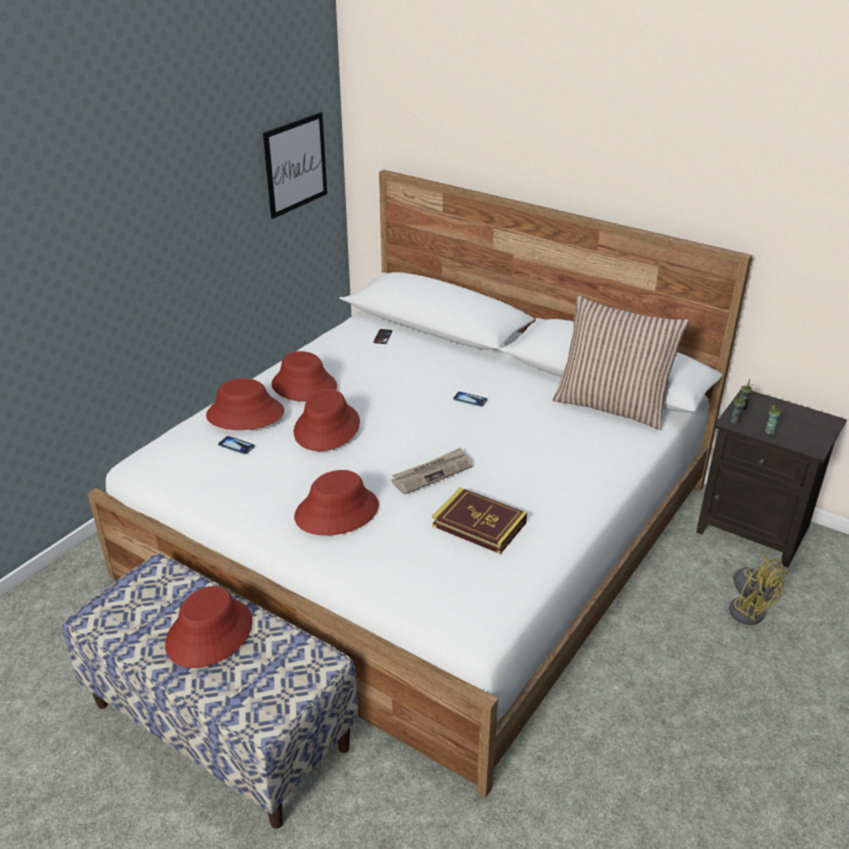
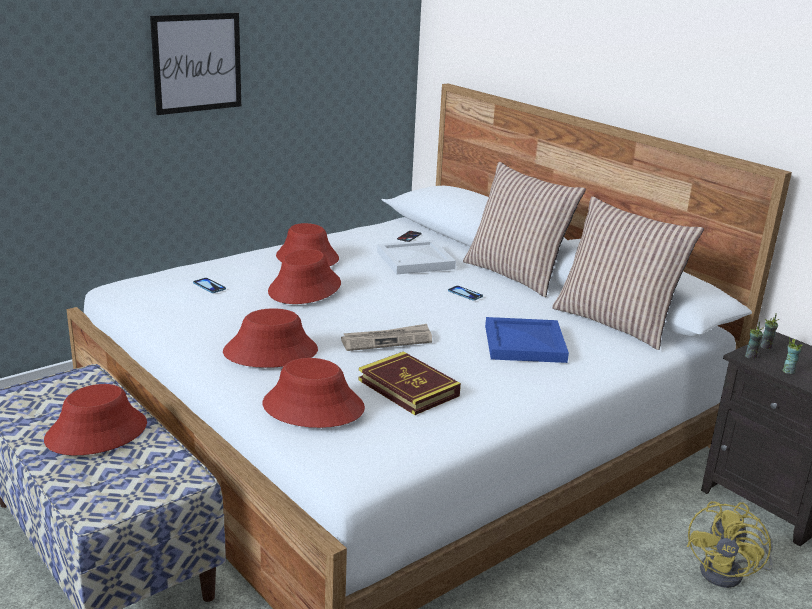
camera: 15 degrees right, 10 degrees down
red hat [206,378,284,430] -> red hat moved to [263,358,365,428]
picture [263,112,327,219] -> picture moved to [150,13,241,115]
yellow fan [724,556,787,625] -> yellow fan turned 45 degrees clockwise [687,501,773,588]
none -> white tray [377,240,456,274]
none -> pillow [463,162,586,297]
none -> blue tray [485,317,569,363]

